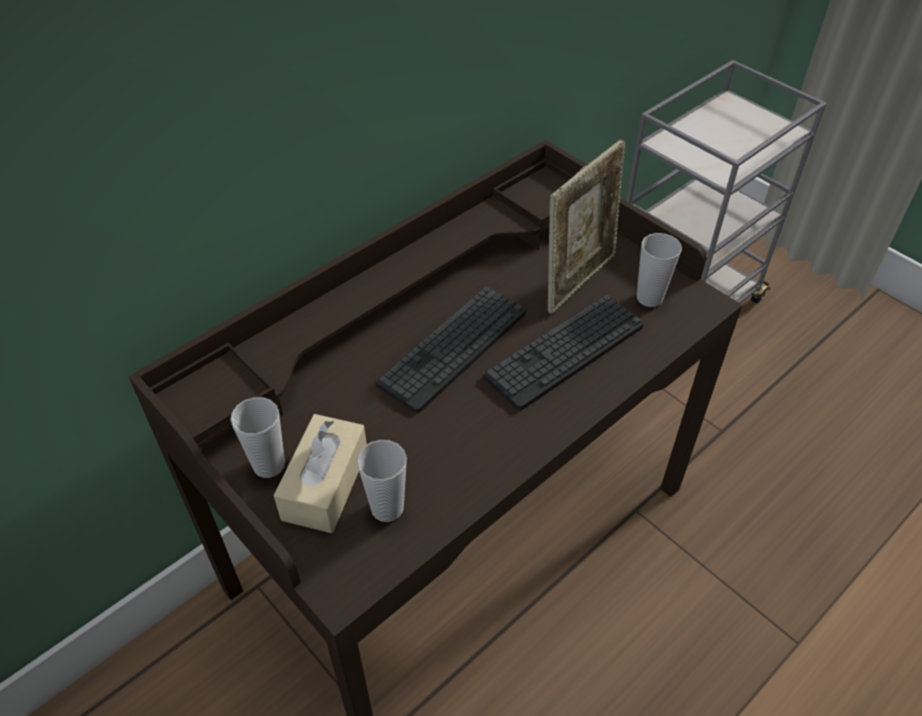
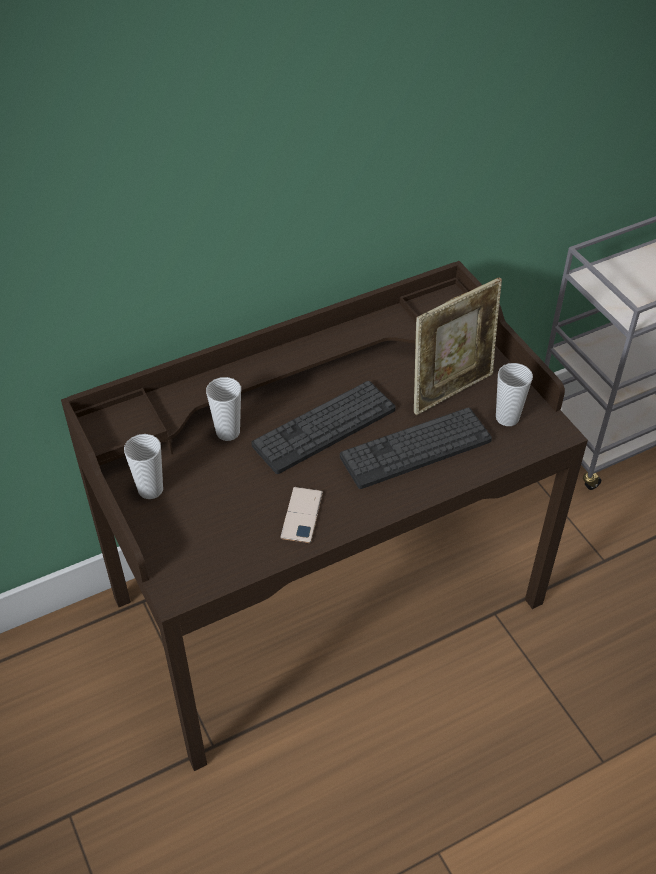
camera: 15 degrees right, 0 degrees up
beige tissue box [274,414,367,533] -> none
cup [357,440,407,522] -> cup moved to [206,377,241,441]
none -> phone [280,487,323,543]

